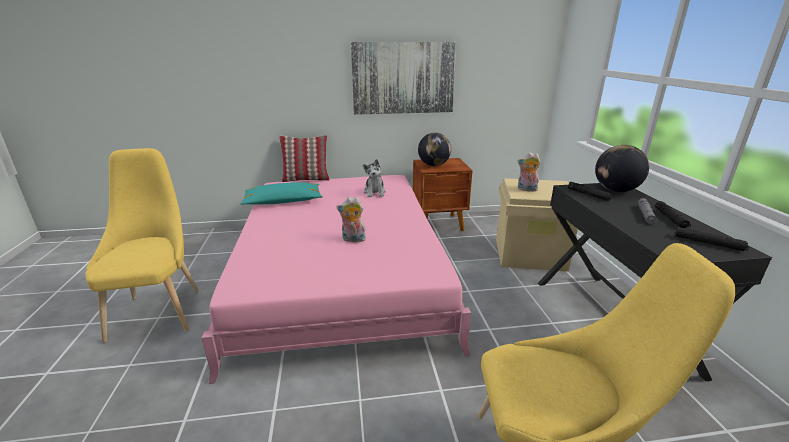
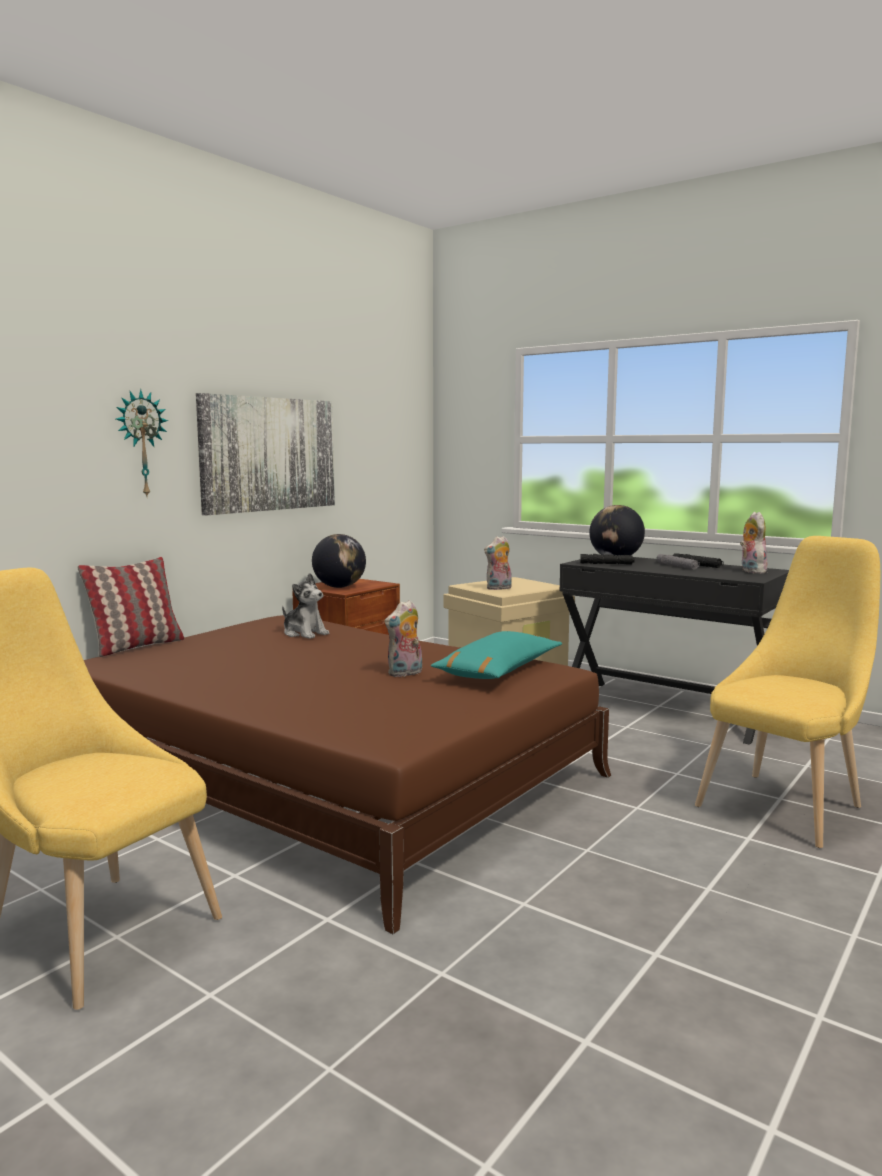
camera: 45 degrees left, 15 degrees down
pink bed [202,175,471,384] -> brown bed [84,615,611,934]
turquoise pillow [240,182,323,205] -> turquoise pillow moved to [431,631,562,679]
black flashlight [675,227,749,251] -> plush toy [740,512,768,573]
none -> wall clock [116,389,168,496]

